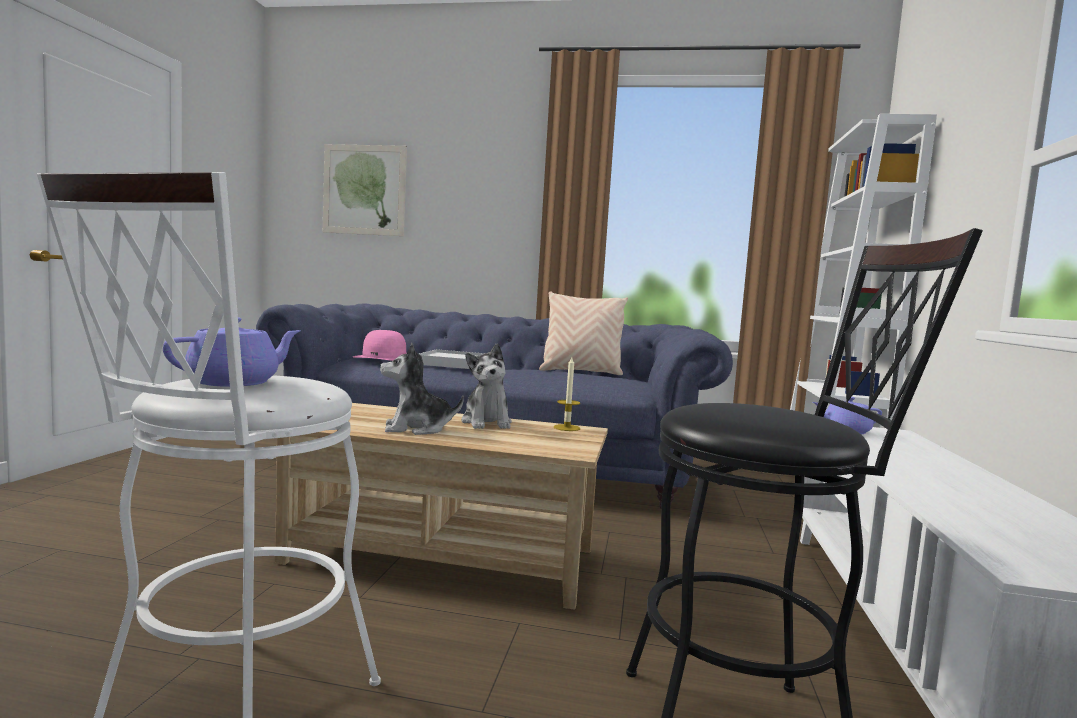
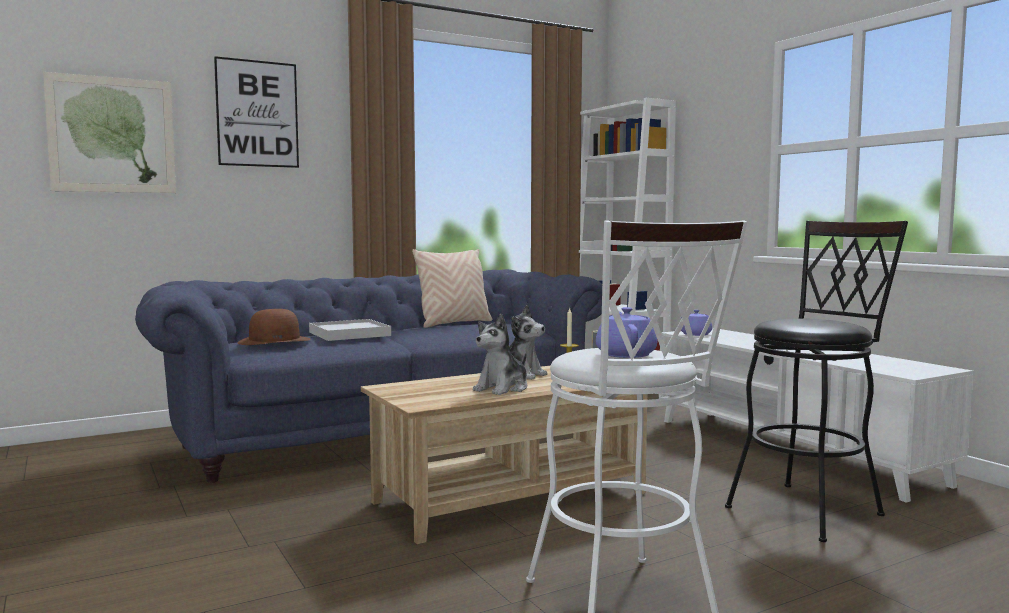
camera: 40 degrees left, 0 degrees up
pink hat [353,330,406,361] -> brown hat [238,309,311,345]
none -> picture [214,56,299,168]

